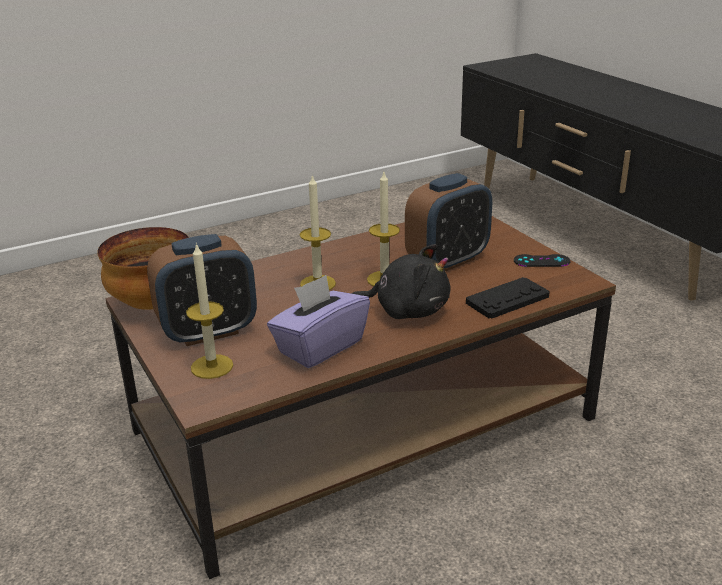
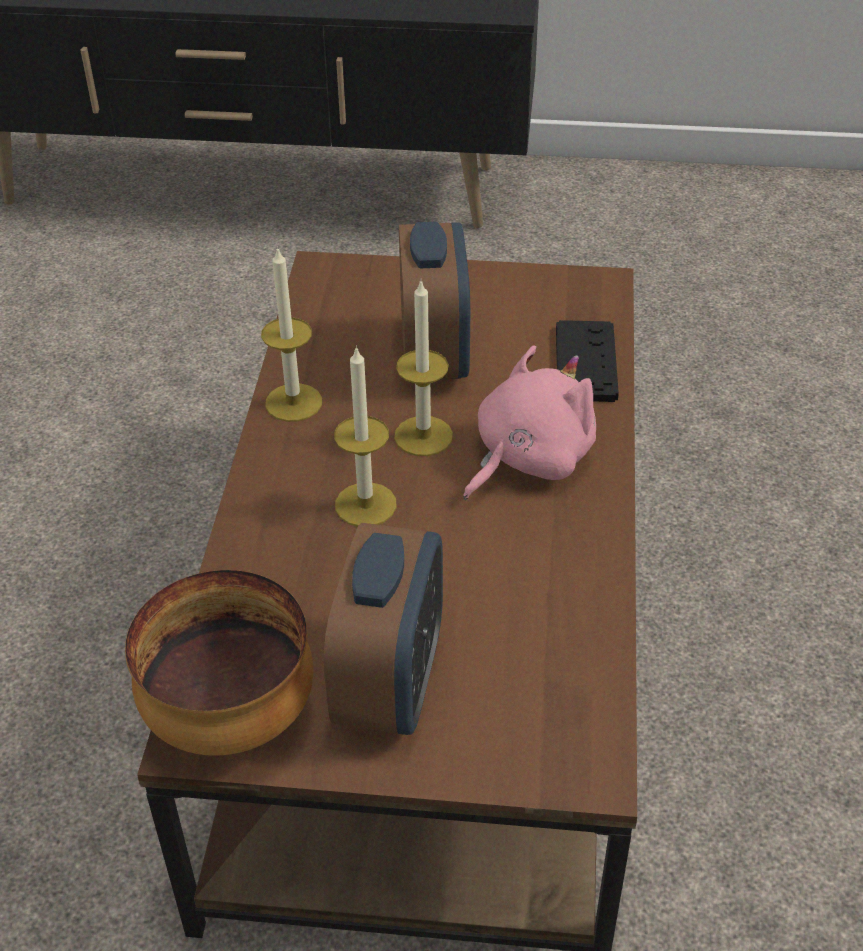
camera: 55 degrees left, 15 degrees up
candle [186,243,233,379] -> candle moved to [261,246,322,422]
purple tissue box [267,275,370,368] -> none
black plush toy [351,244,451,319] -> pink plush toy [463,345,596,500]
black game controller [514,254,570,267] -> none

